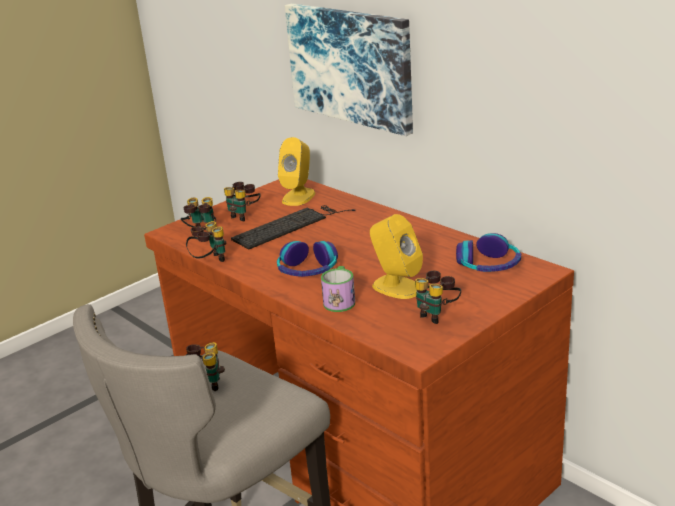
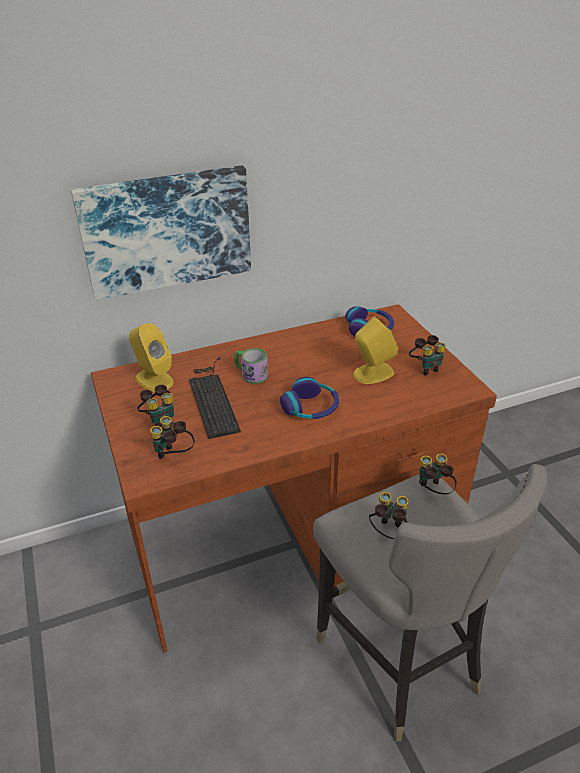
camera: 70 degrees left, 10 degrees up
binoculars [186,221,226,262] -> binoculars moved to [419,453,457,494]
mug [321,266,355,312] -> mug moved to [234,348,268,384]

